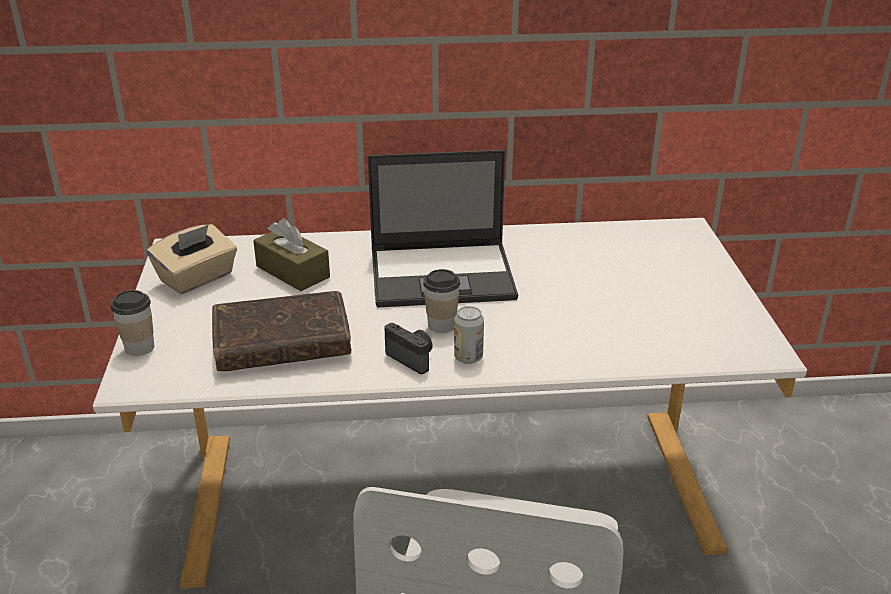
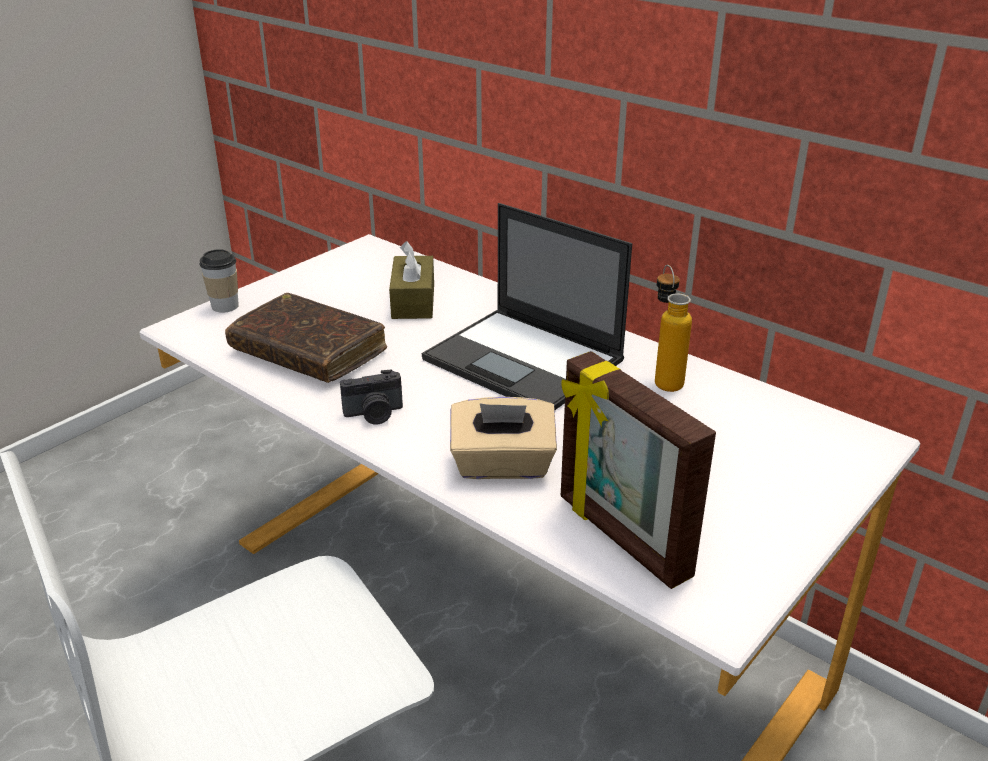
camera: 45 degrees right, 0 degrees up
beige tissue box [147,224,237,294] -> beige tissue box moved to [450,397,557,479]
camera [384,323,433,374] -> camera turned 75 degrees clockwise [340,369,403,425]
cup [423,269,460,333] -> none
can [454,306,484,364] -> none
none -> picture frame [561,351,716,589]
none -> bottle [655,265,692,392]

